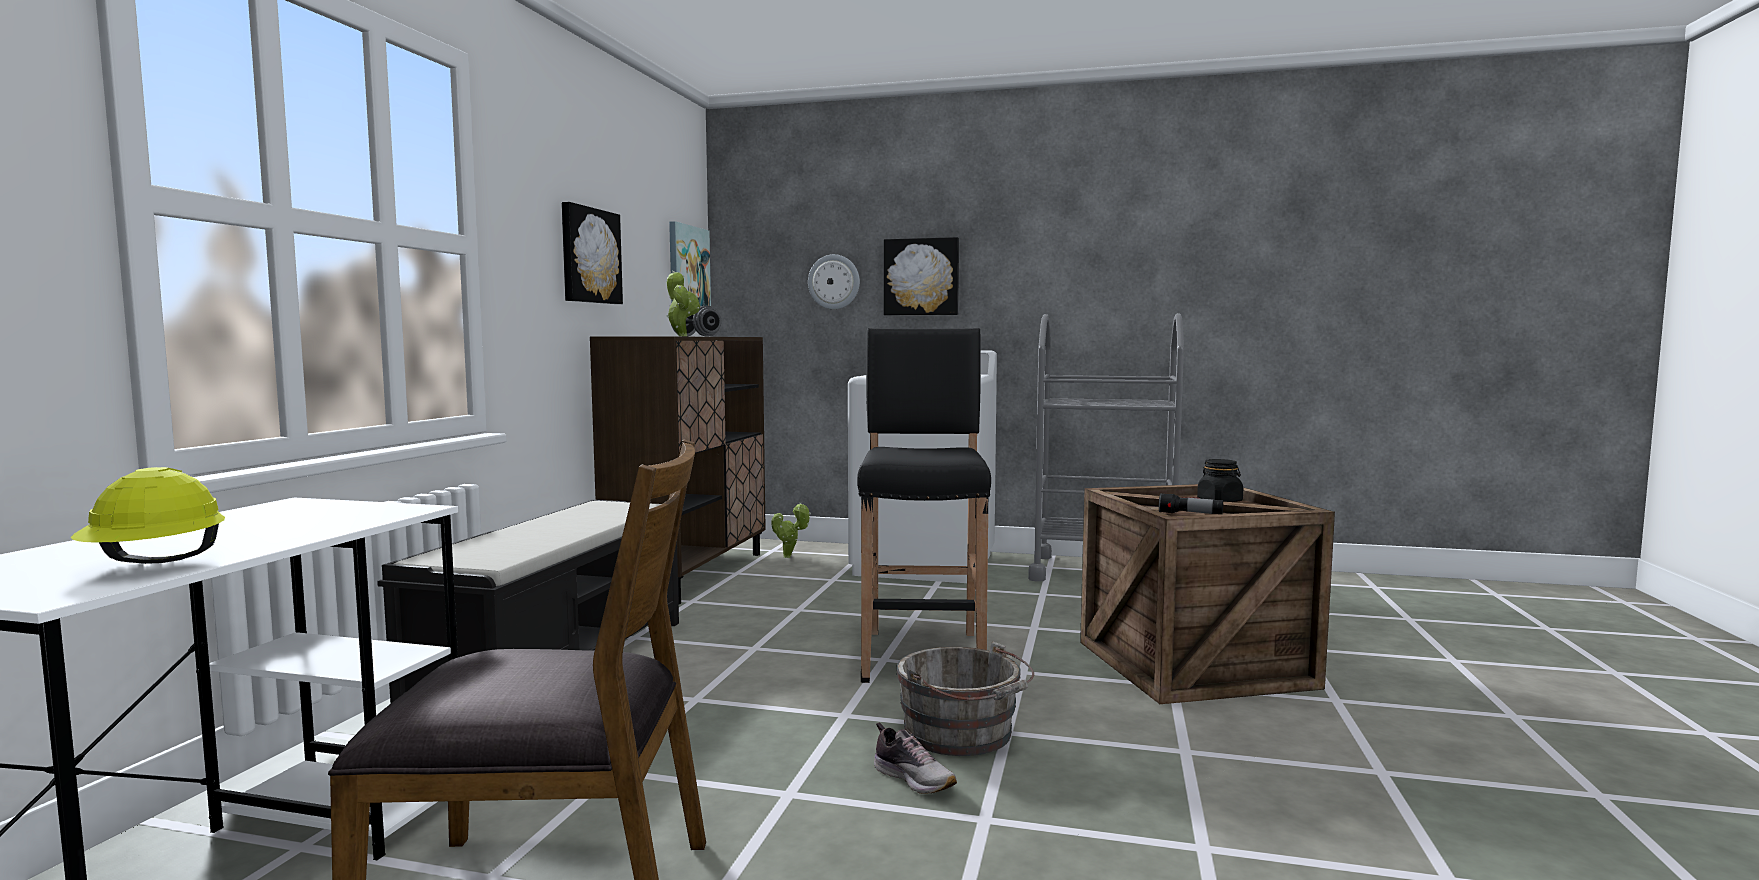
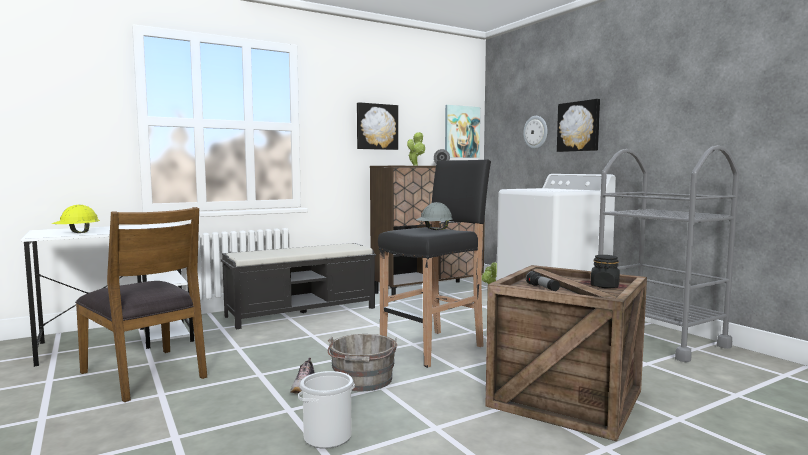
camera: 45 degrees right, 0 degrees up
none -> bucket [298,371,355,449]
none -> grey hard hat [416,202,453,230]

